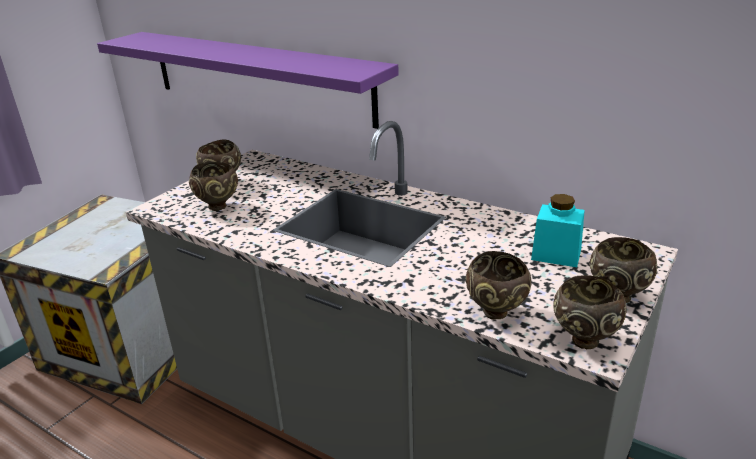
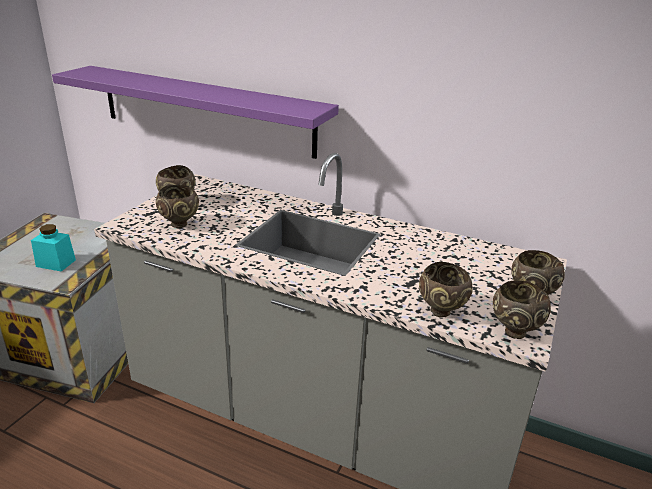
camera: 10 degrees left, 0 degrees up
turquoise jar [531,194,585,267] -> turquoise jar moved to [31,224,76,272]

